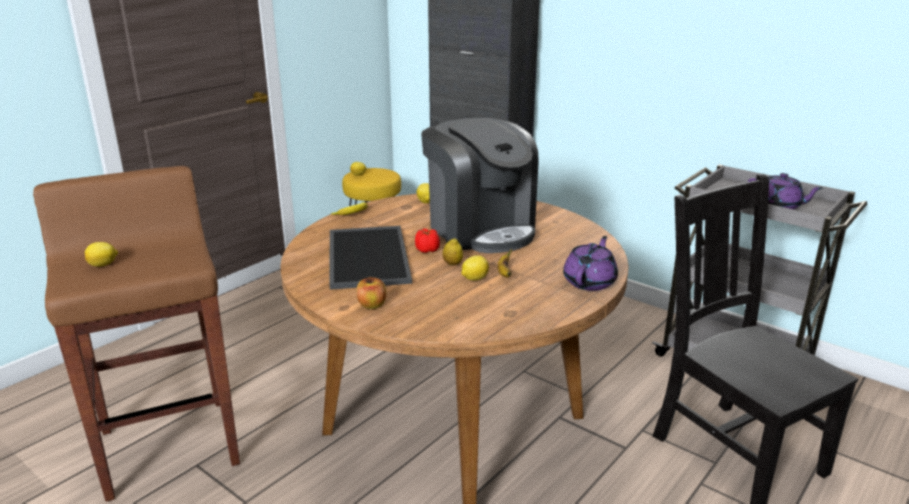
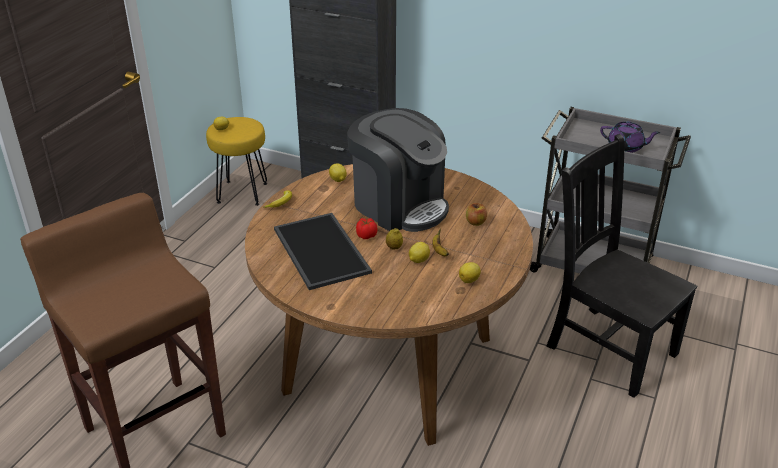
camera: 15 degrees left, 10 degrees up
lemon [85,242,118,267] -> lemon moved to [459,262,481,283]
apple [357,277,386,309] -> apple moved to [466,203,487,226]
purple teapot [563,236,618,291] -> none

